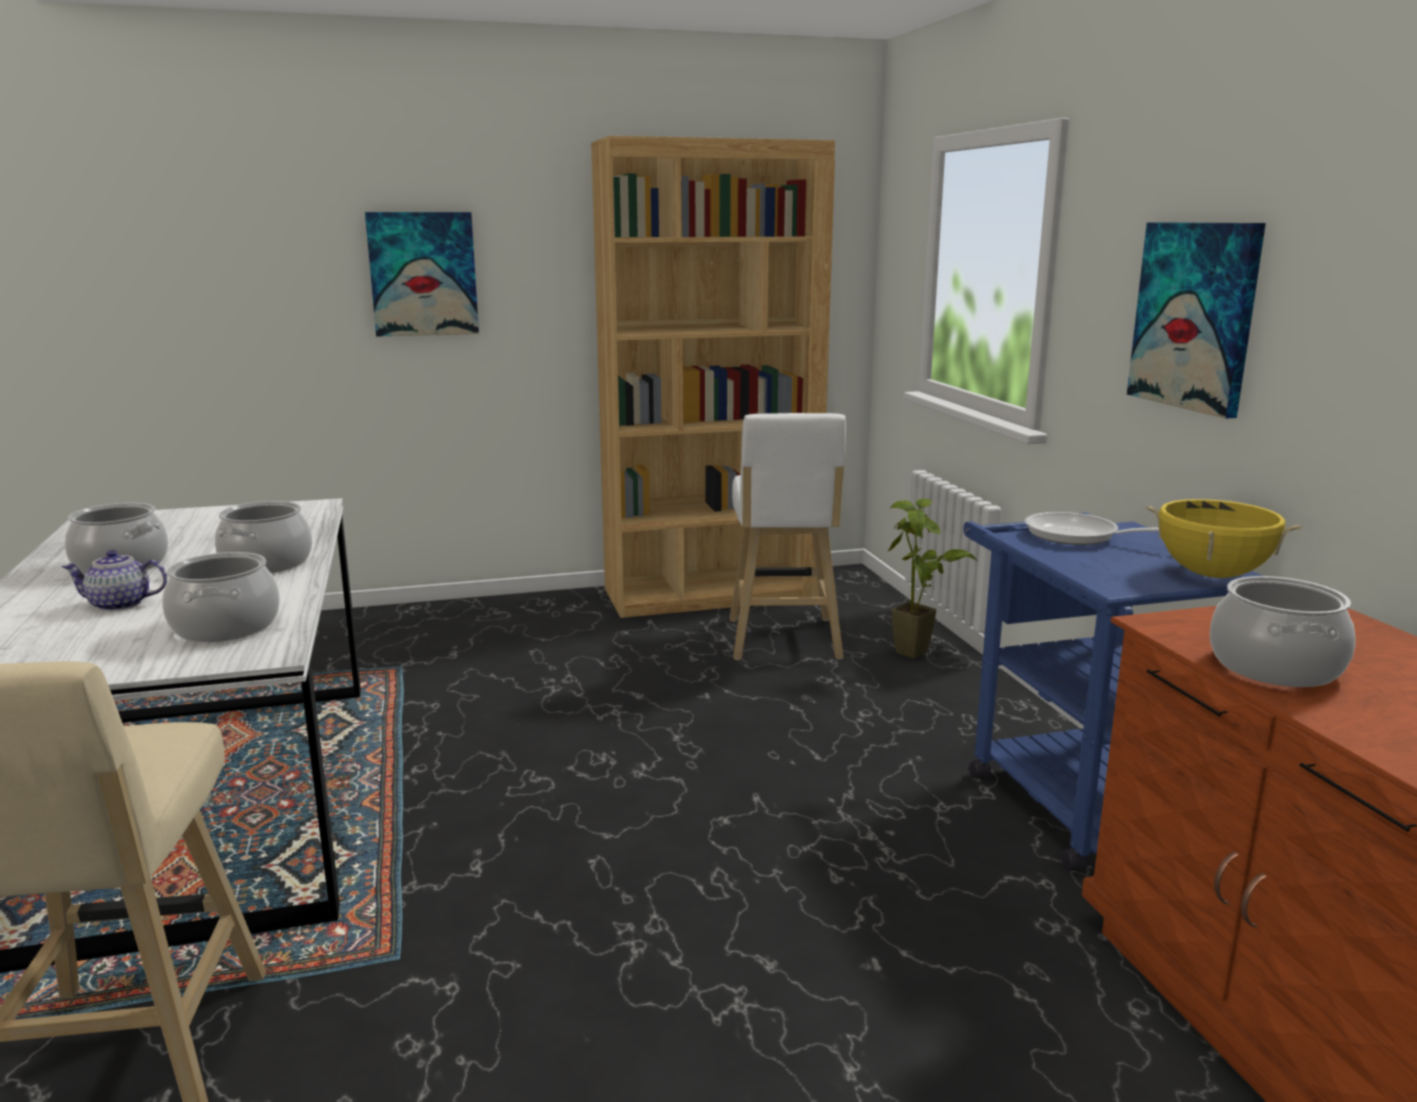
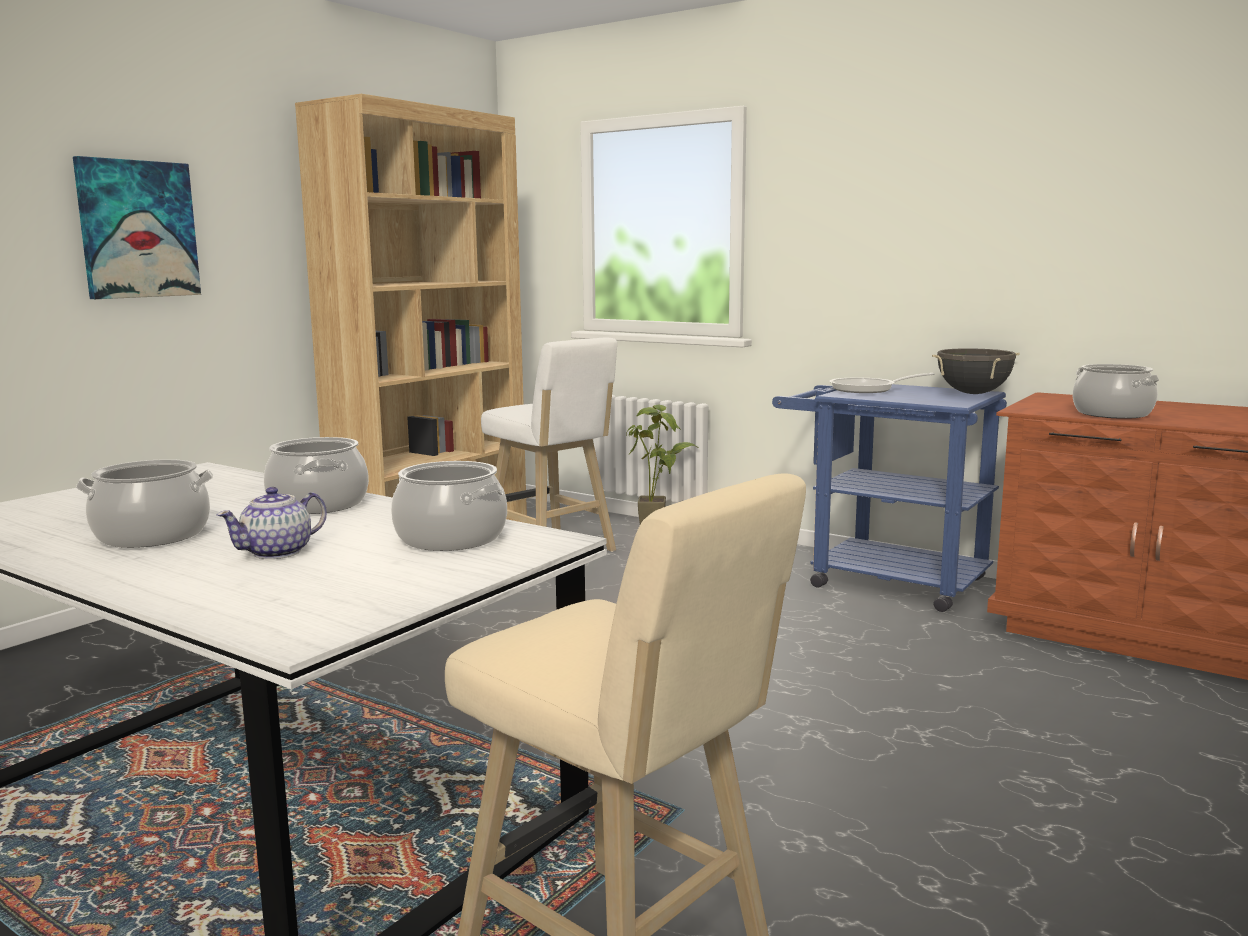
camera: 40 degrees left, 5 degrees down
picture [1127,222,1266,419] -> none
yellow cooking pot [1146,499,1302,578] -> black cooking pot [932,348,1020,394]

